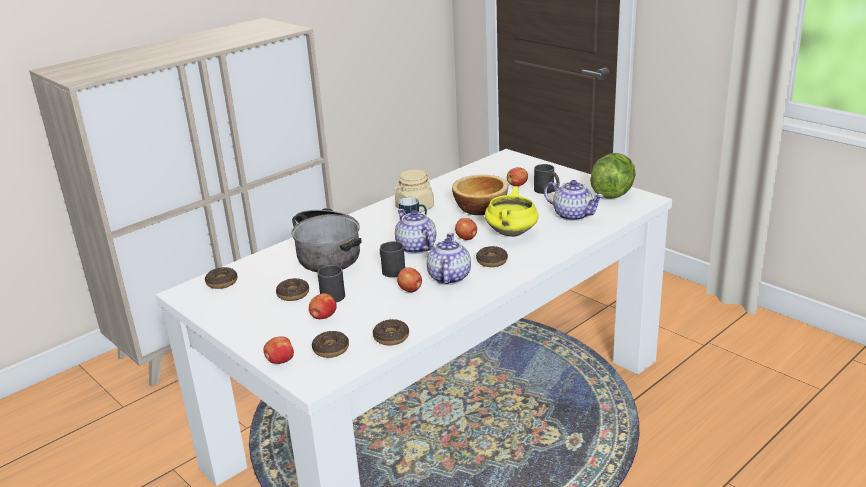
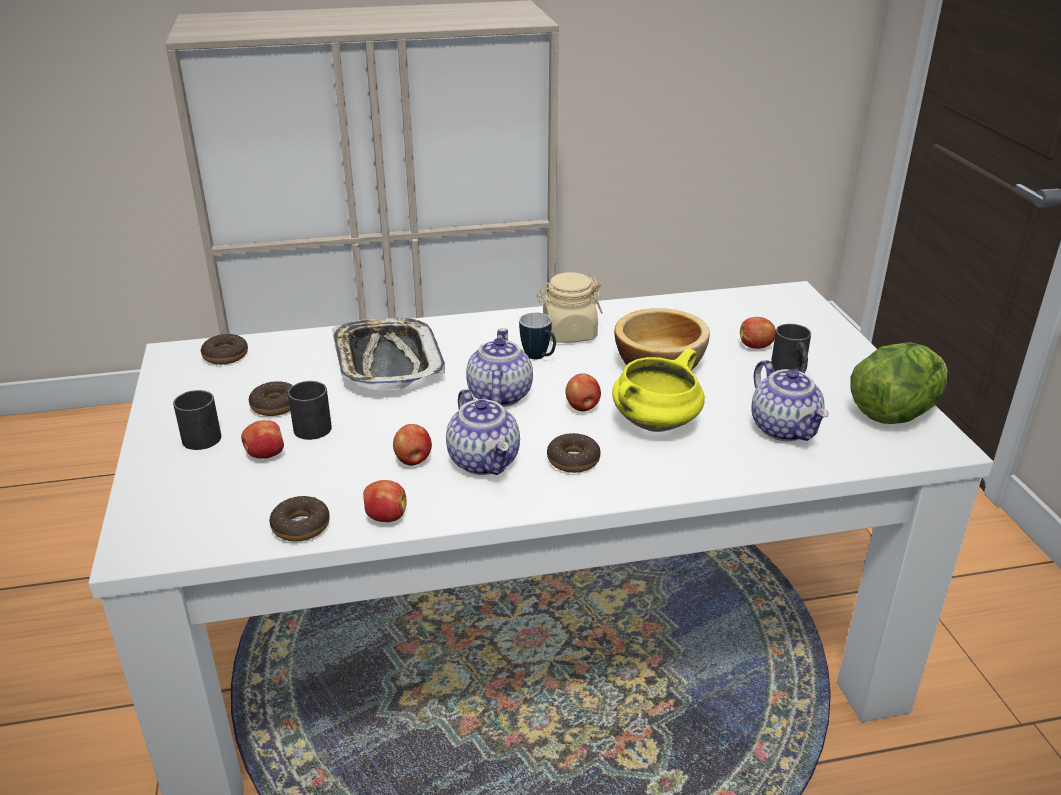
camera: 30 degrees right, 5 degrees up
apple [263,336,294,364] -> apple moved to [363,480,407,522]
cooking pot [292,208,361,272] -> tray [332,318,445,390]
donut [312,331,349,358] -> none
black mug [380,241,405,278] -> black mug moved to [173,390,221,450]
teapot [426,233,471,285] -> teapot turned 120 degrees clockwise [446,389,520,475]

